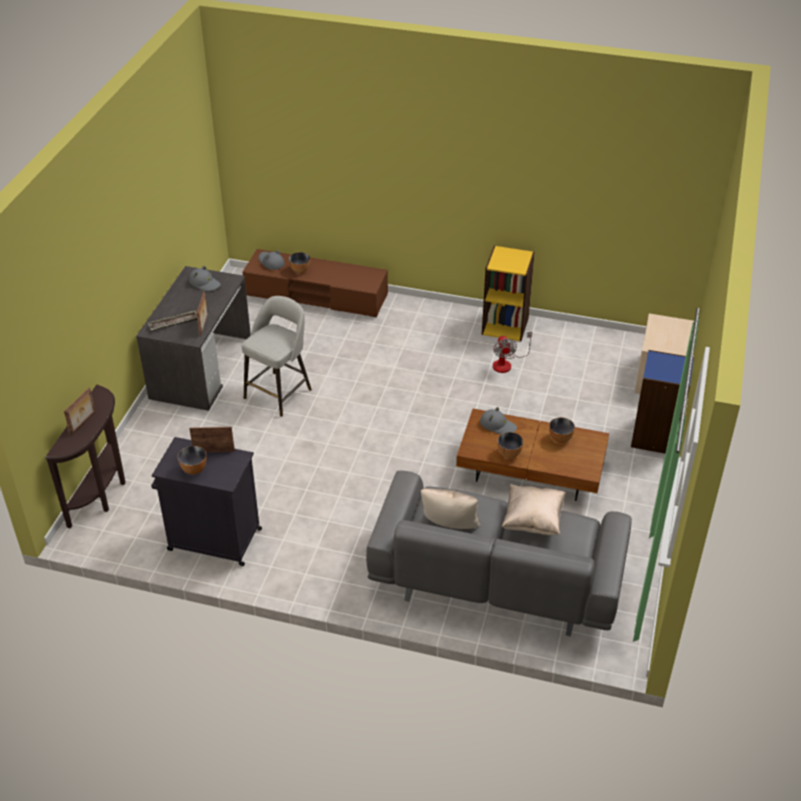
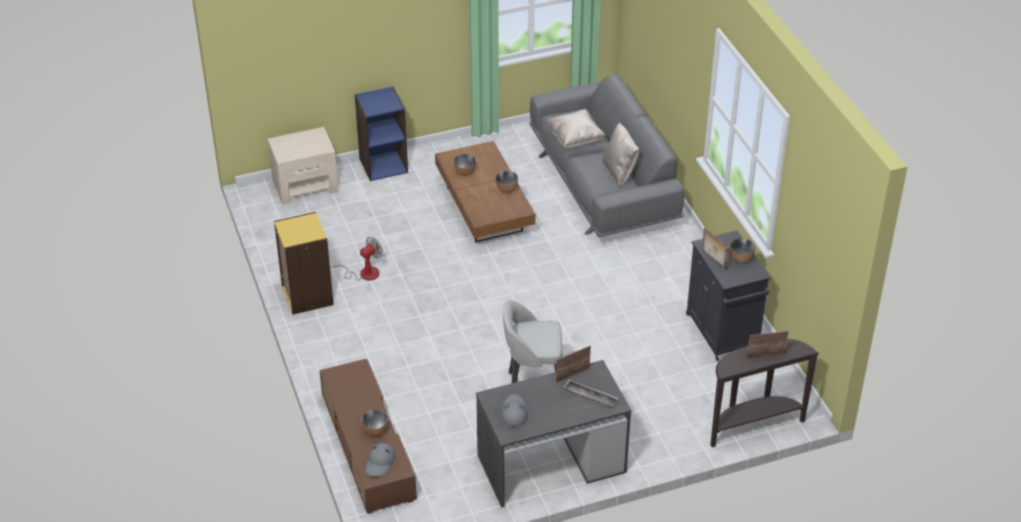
camera: 125 degrees left, 0 degrees up
grey hat [480,407,517,434] -> none

